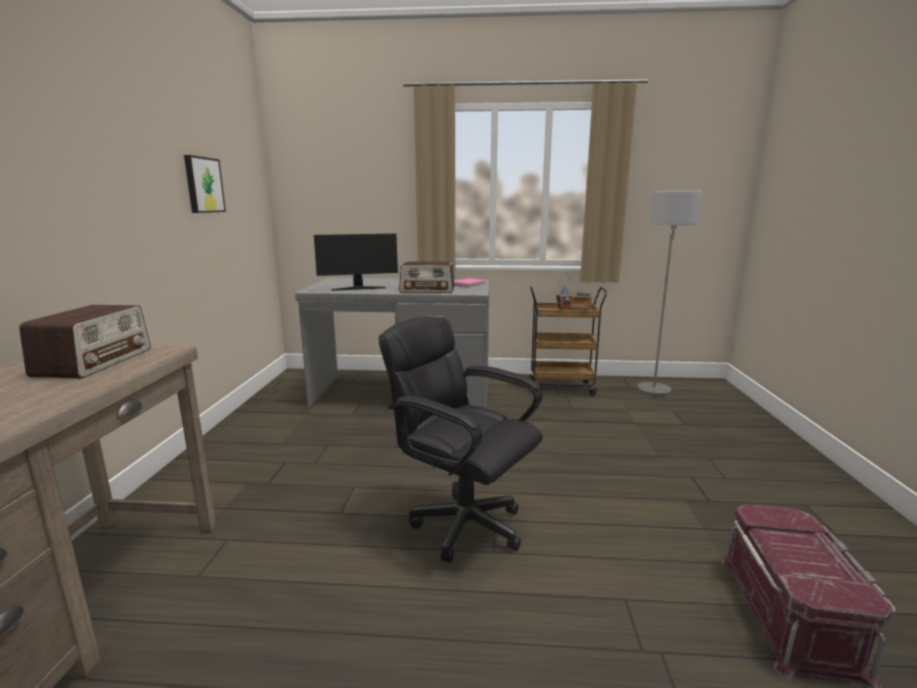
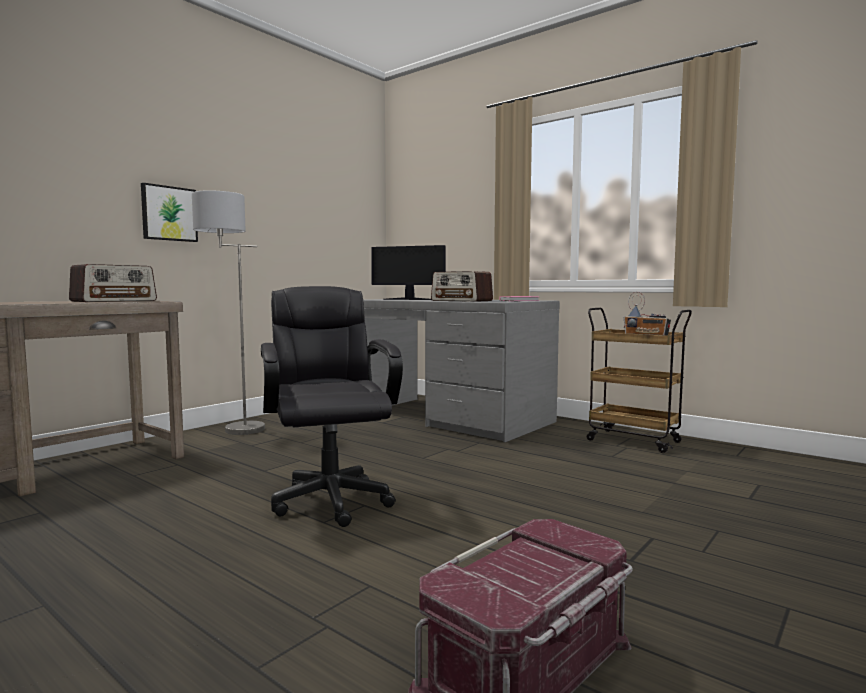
camera: 35 degrees right, 10 degrees down
picture [184,155,226,213] -> picture moved to [141,183,198,242]
grey floor lamp [637,191,702,397] -> grey floor lamp moved to [192,190,265,435]

